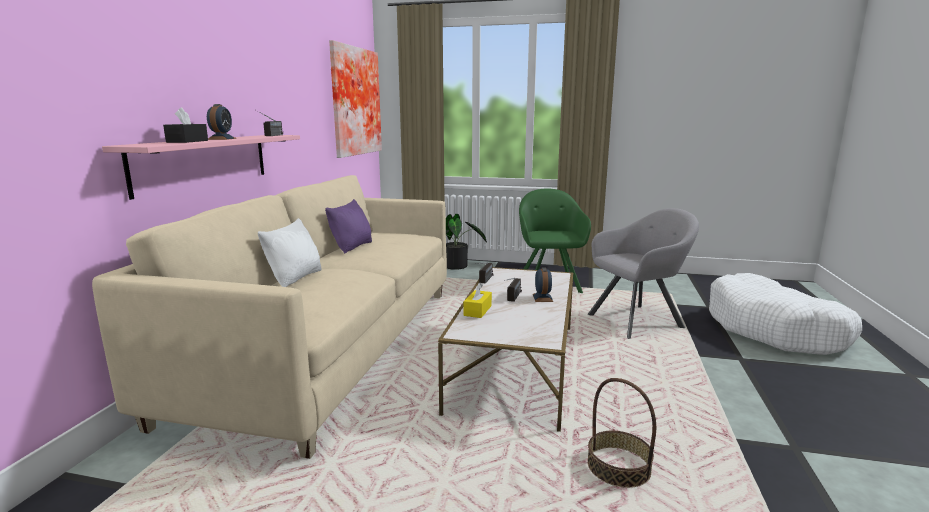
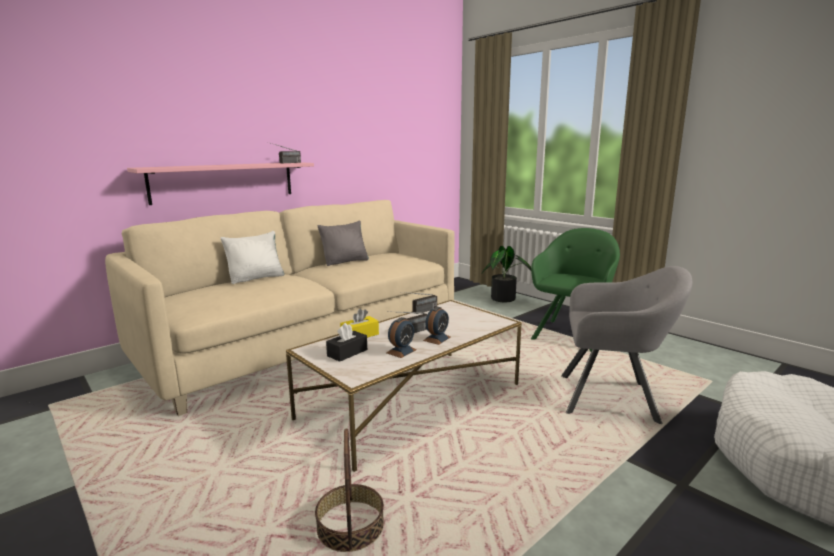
camera: 35 degrees right, 0 degrees up
black tissue box [163,107,208,143] -> black tissue box moved to [326,323,367,362]
alarm clock [207,104,237,140] -> alarm clock moved to [386,317,417,358]
purple pillow [325,199,372,253] -> grey pillow [318,220,369,266]
picture [329,40,382,158] -> none

